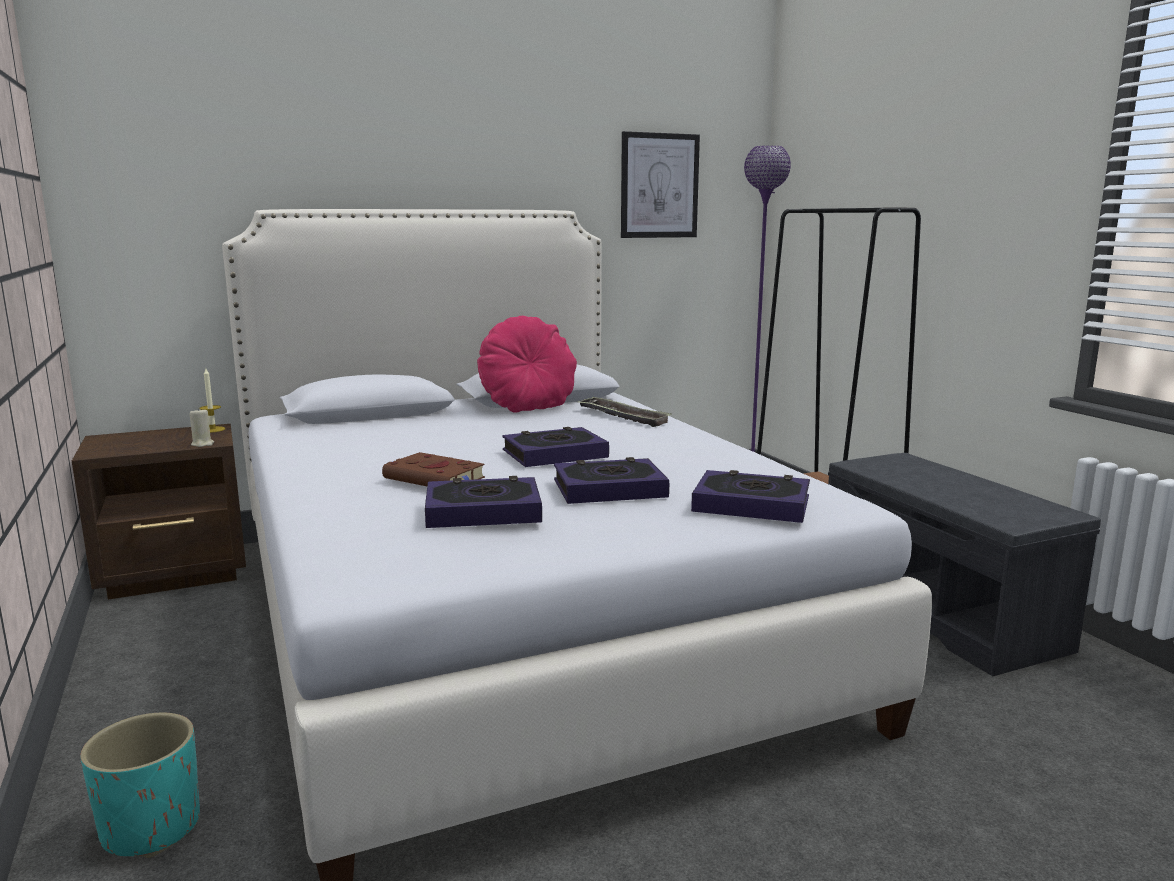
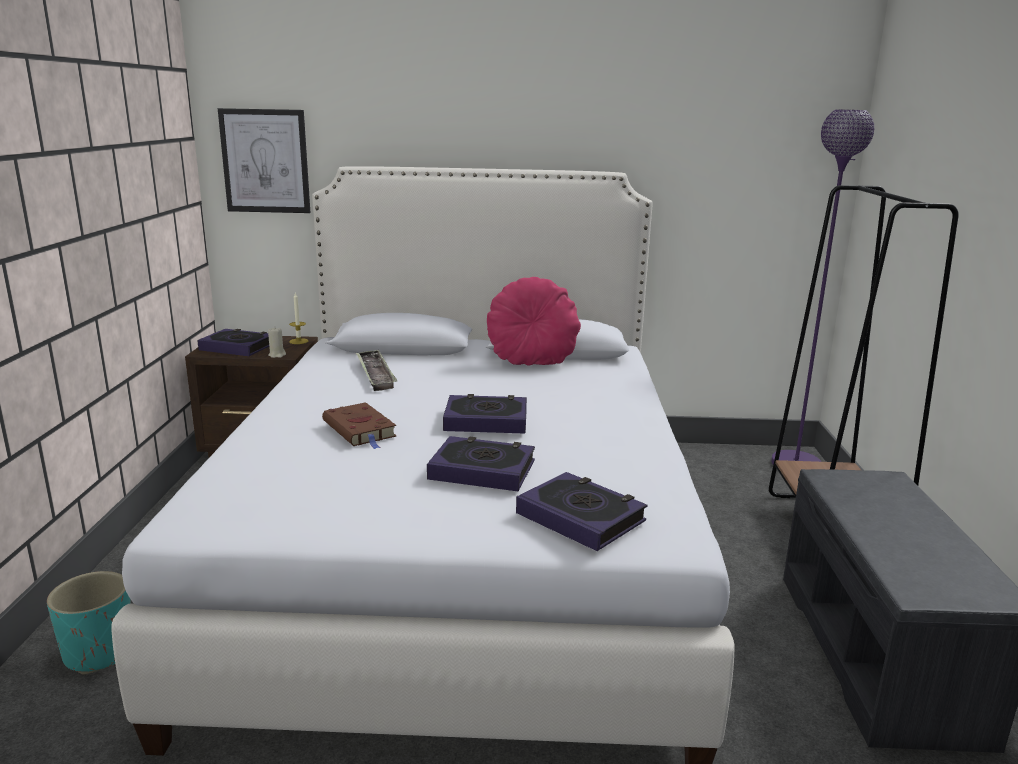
camera: 25 degrees right, 5 degrees up
book [425,476,542,528] -> book moved to [197,329,269,356]
tray [576,397,672,427] -> tray moved to [356,350,398,391]
picture [621,131,700,238] -> picture moved to [218,108,310,213]

